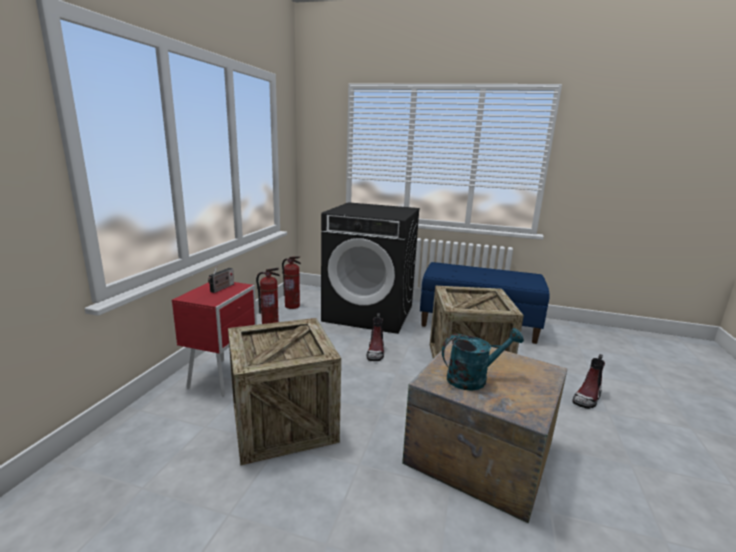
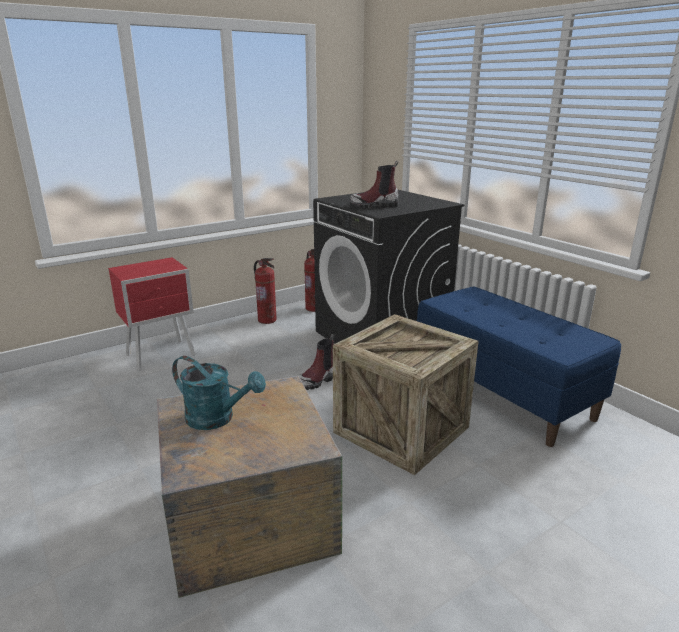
camera: 40 degrees right, 5 degrees up
radio [208,264,234,293] -> none
crate [228,318,341,465] -> none
boot [573,354,605,409] -> boot moved to [350,161,399,208]

